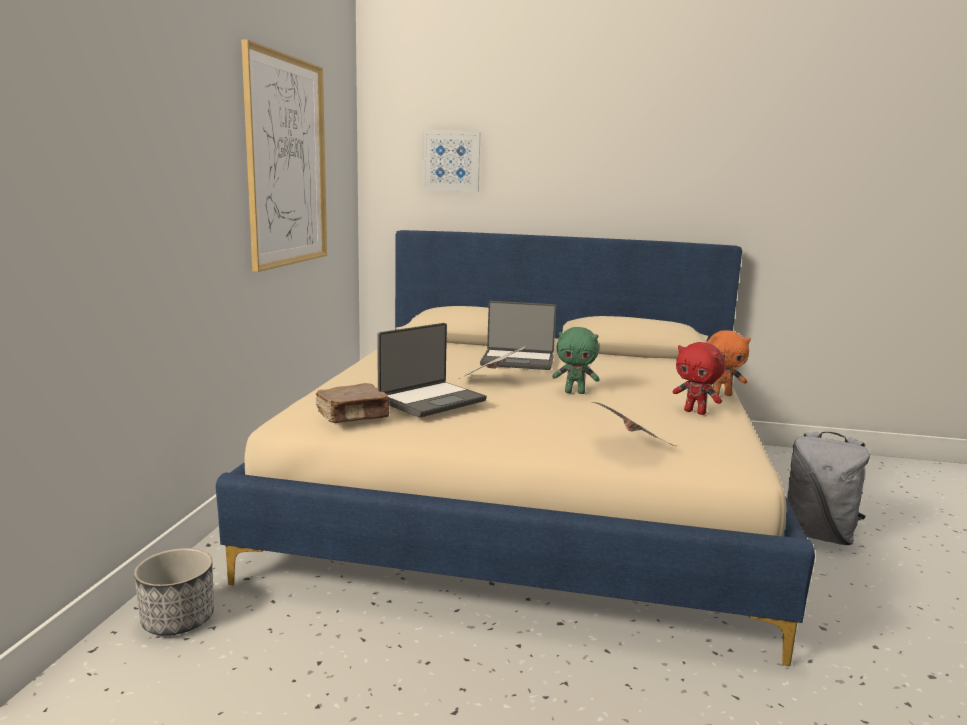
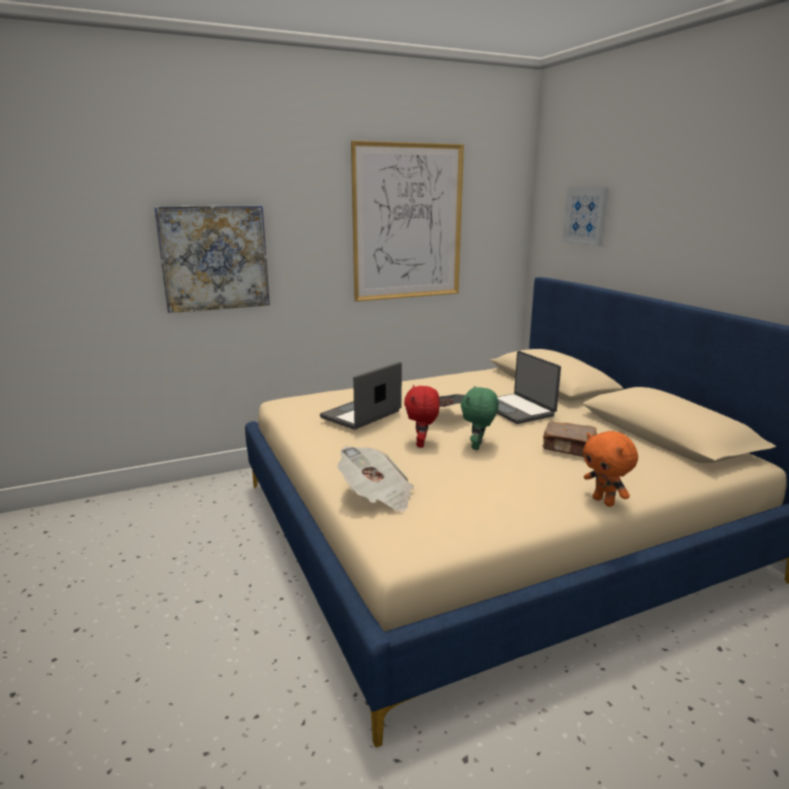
camera: 55 degrees right, 5 degrees up
planter [134,548,214,635] -> none
brown book [316,383,391,423] -> brown book moved to [542,421,598,457]
laptop [377,323,487,418] -> laptop turned 120 degrees clockwise [320,362,402,430]
green plush toy [552,327,600,394] -> green plush toy turned 45 degrees clockwise [461,386,499,450]
red plush toy [673,342,725,415] -> red plush toy moved to [404,385,440,448]
grey backpack [787,432,870,545] -> none
none -> picture [154,205,270,313]

